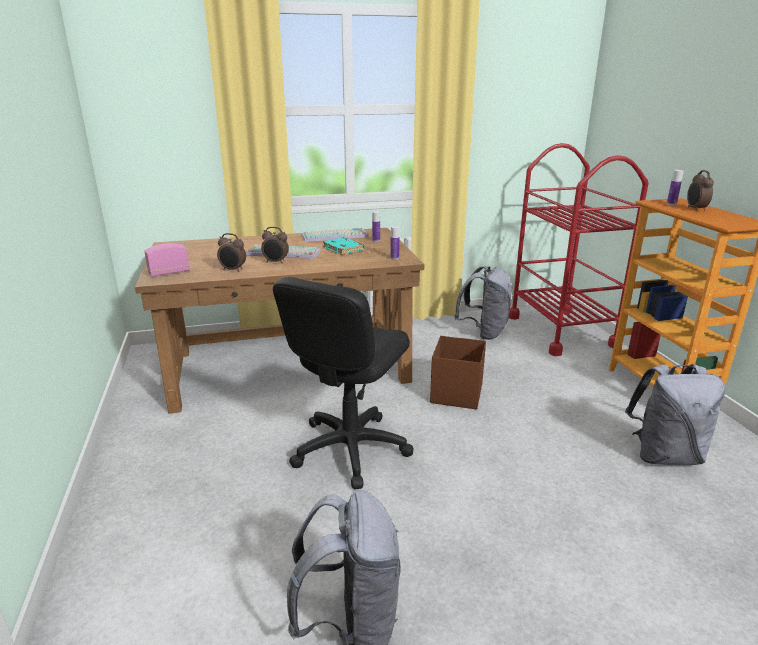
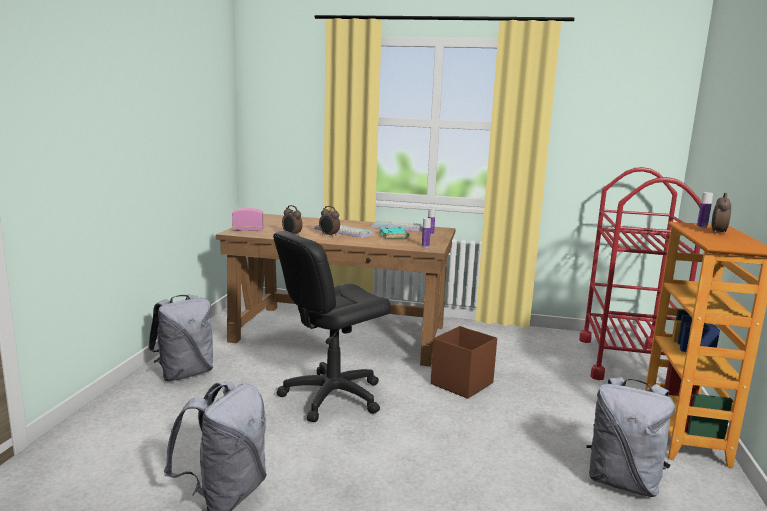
camera: 25 degrees right, 10 degrees down
grey backpack [454,266,513,340] -> grey backpack moved to [148,294,213,381]

